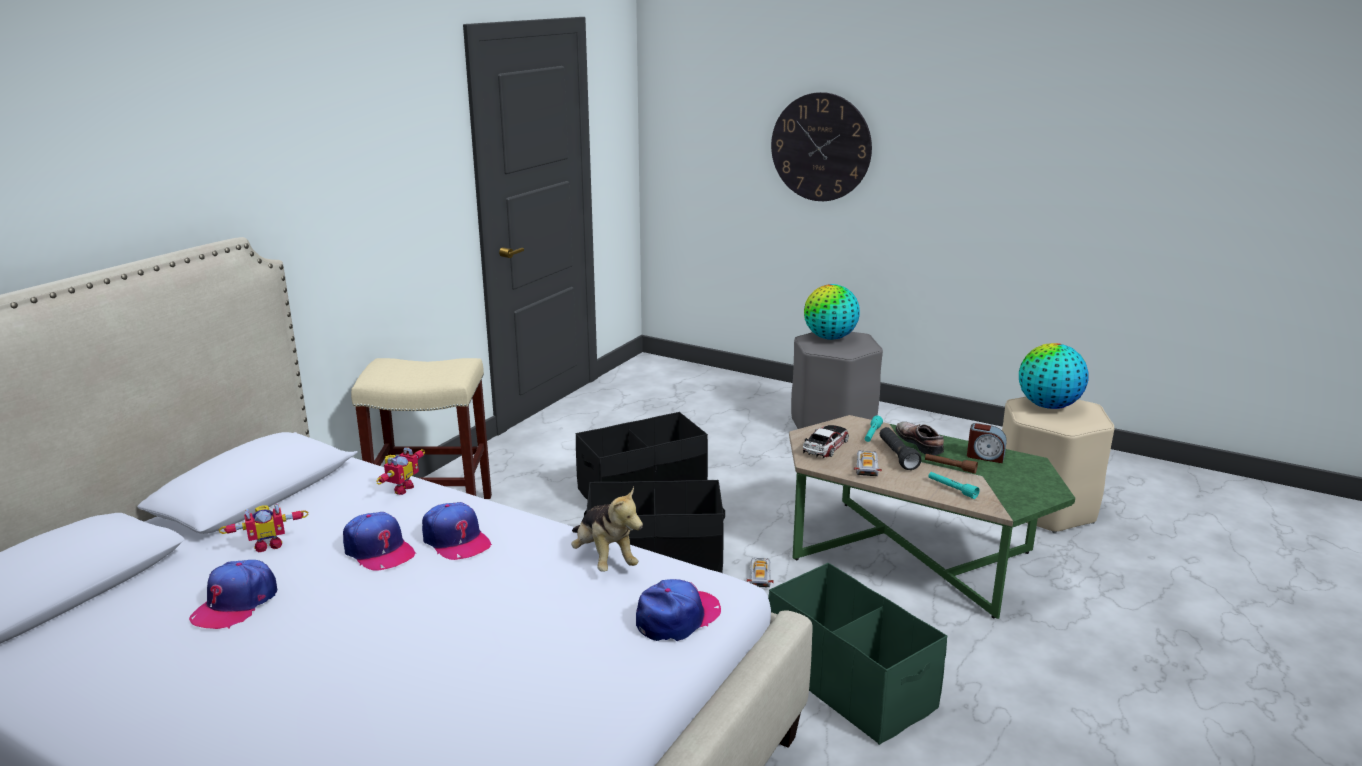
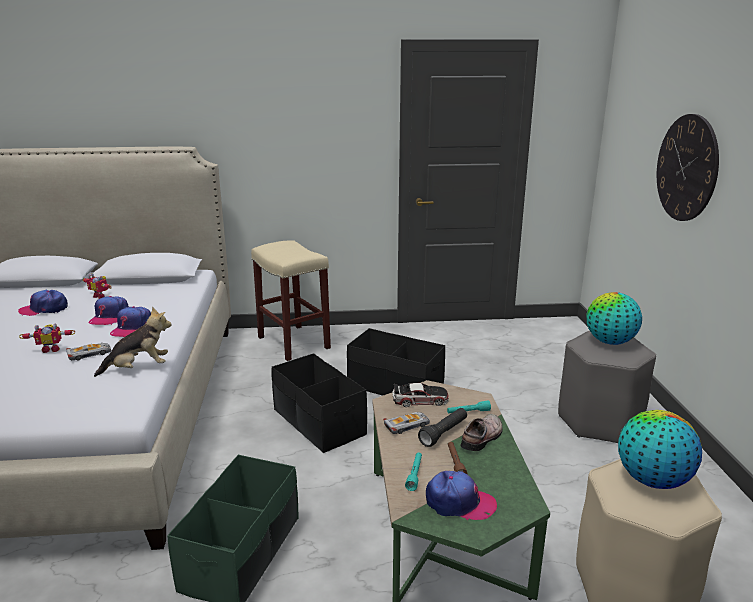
camera: 55 degrees right, 0 degrees up
toy robot [376,447,425,495] -> toy robot moved to [19,324,76,353]
plush toy [571,487,643,572] -> plush toy turned 135 degrees counterclockwise [94,307,171,377]
cap [636,579,721,641] -> cap moved to [426,471,497,520]
toy car [746,558,773,587] -> toy car moved to [66,343,111,361]
alarm clock [967,423,1007,463] -> none

